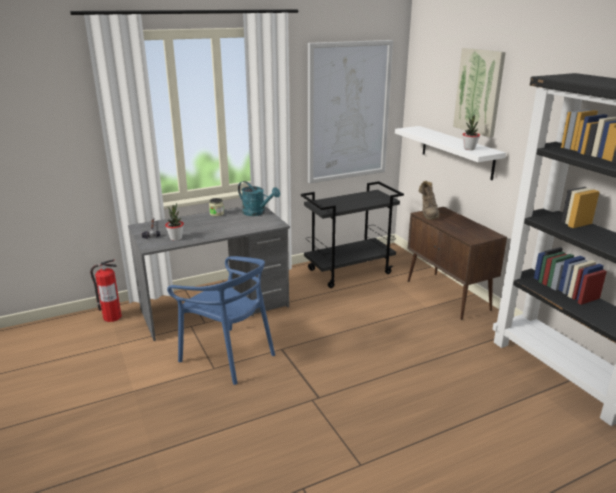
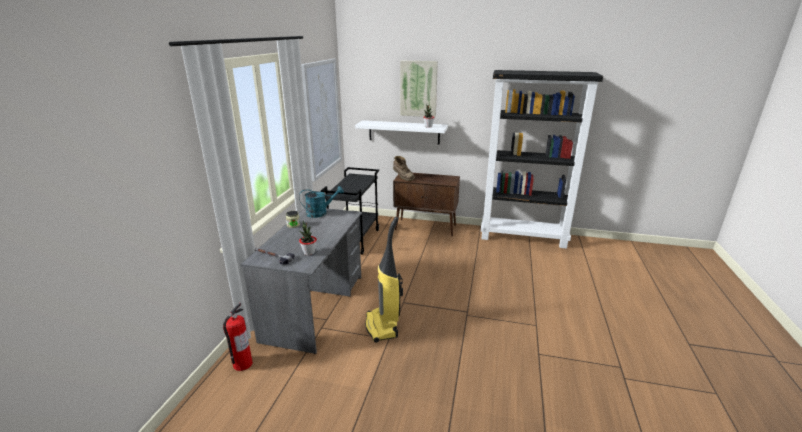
camera: 50 degrees left, 0 degrees up
blue chair [167,256,275,385] -> vacuum cleaner [365,217,403,343]

